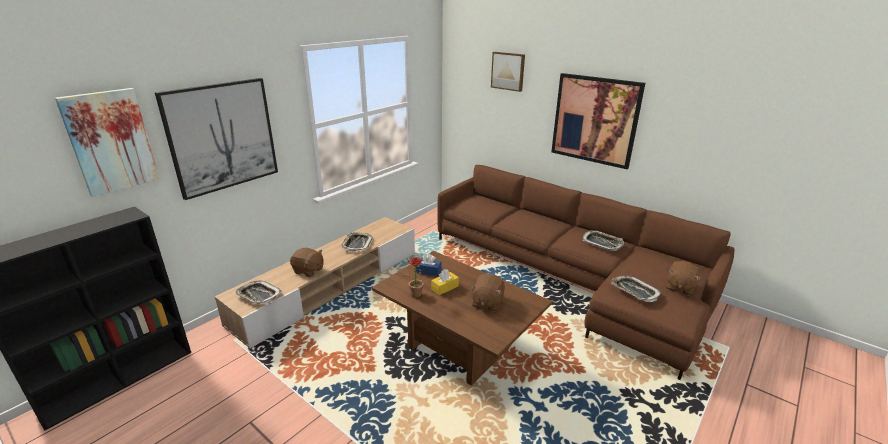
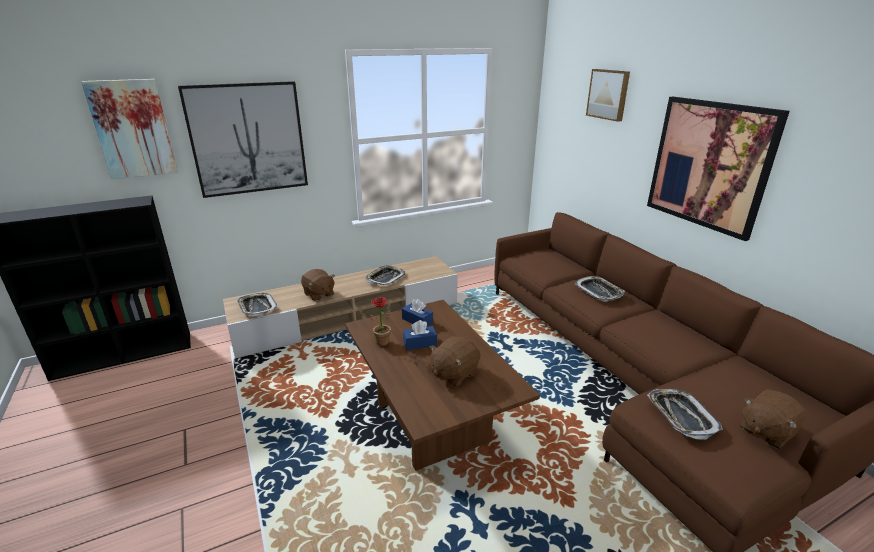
camera: 25 degrees right, 0 degrees up
yellow tissue box [431,269,459,295] -> blue tissue box [403,320,437,350]
tray [583,230,624,251] -> tray moved to [575,276,625,301]

